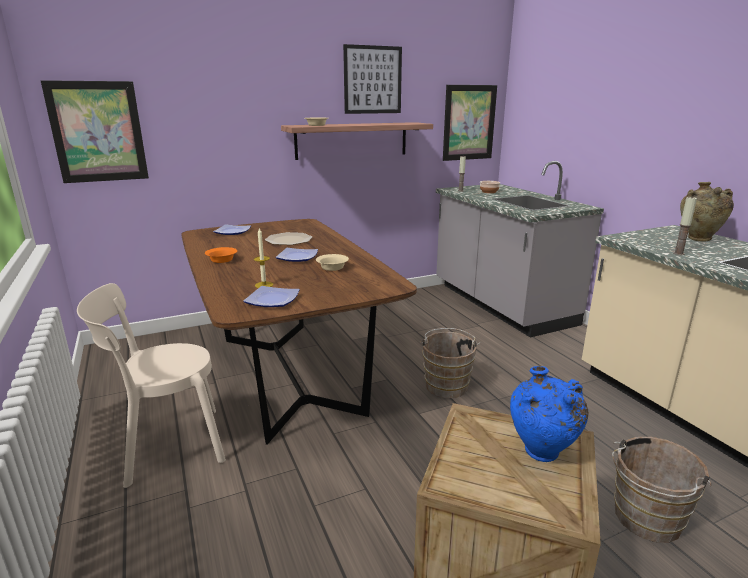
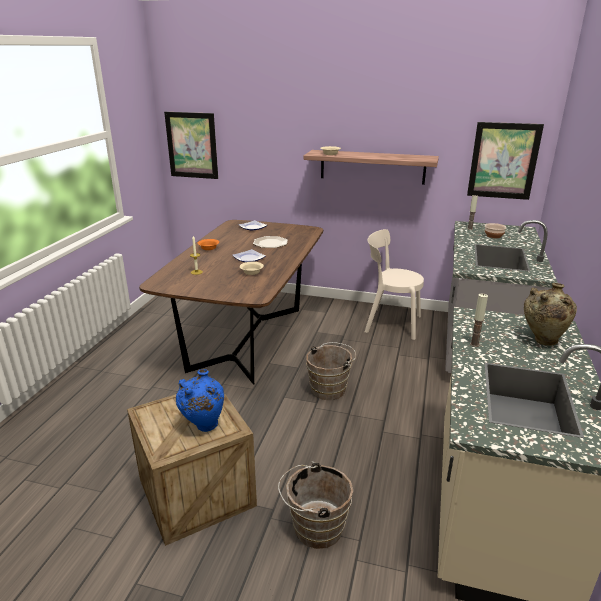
camera: 40 degrees right, 5 degrees up
beige chair [77,283,226,488] -> beige chair moved to [365,229,424,340]
plate [243,286,300,307] -> none
picture [343,44,402,114] -> none

